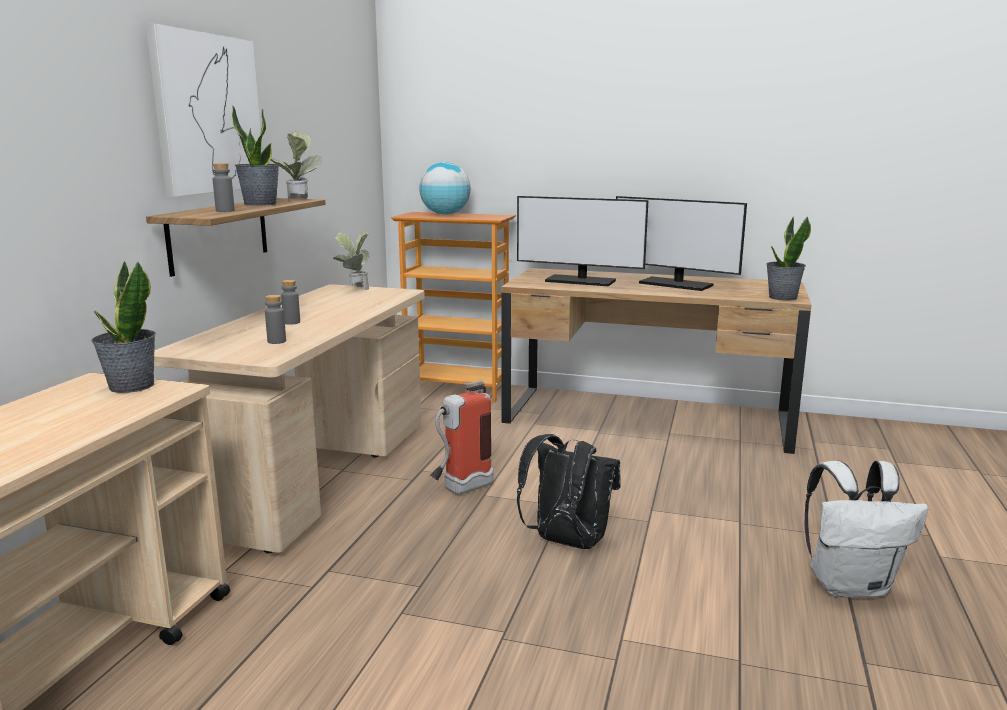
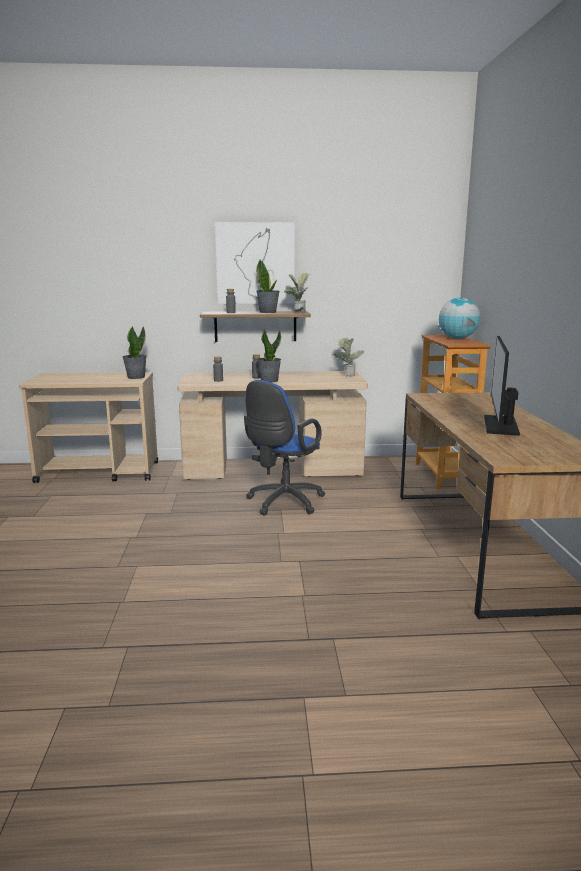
camera: 70 degrees right, 0 degrees up
fire extinguisher [430,381,493,495] -> blue office chair [244,380,325,516]
monitor [517,196,649,286] -> none
black backpack [517,434,621,549] -> none
potted plant [766,216,811,301] -> potted plant moved to [257,329,281,383]
white backpack [805,461,928,597] -> none

